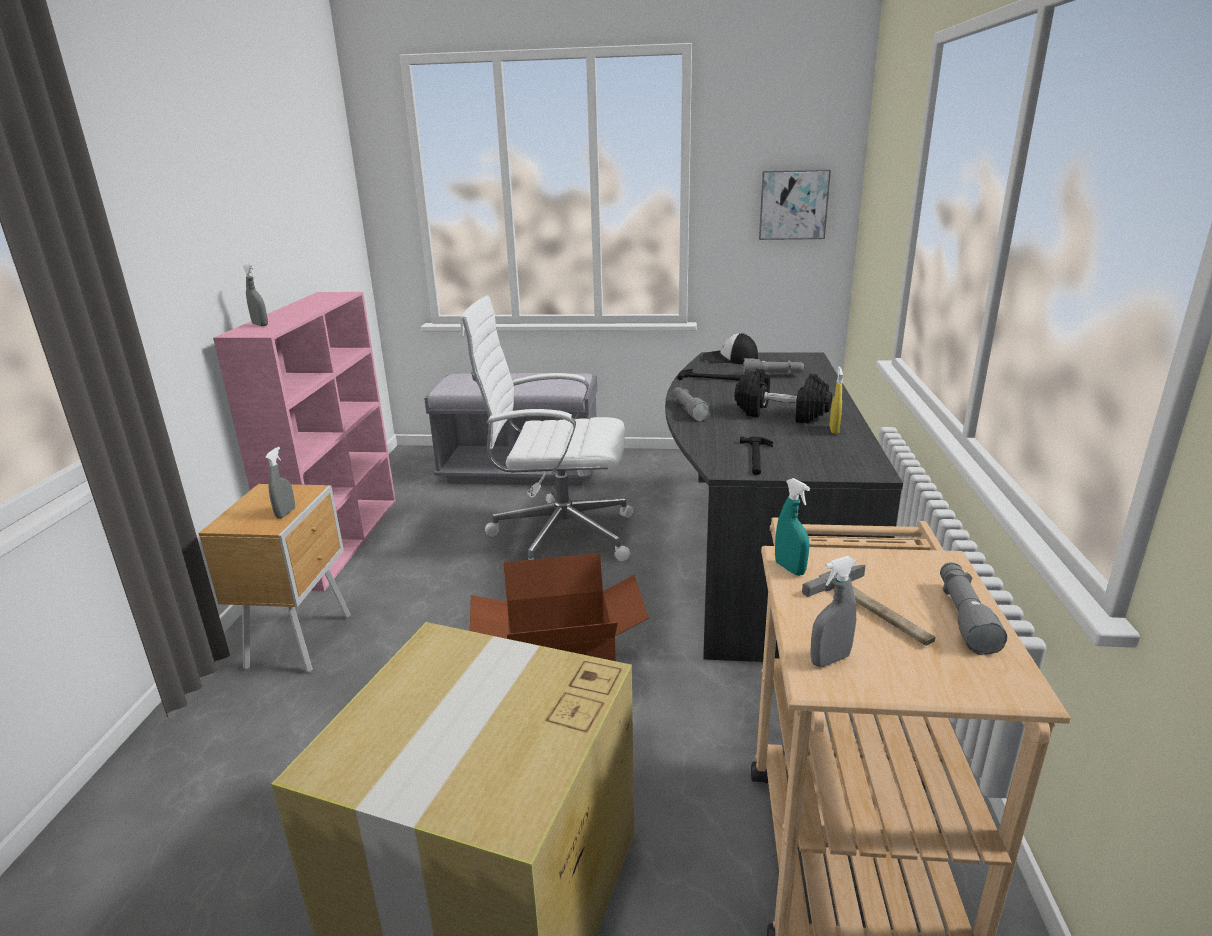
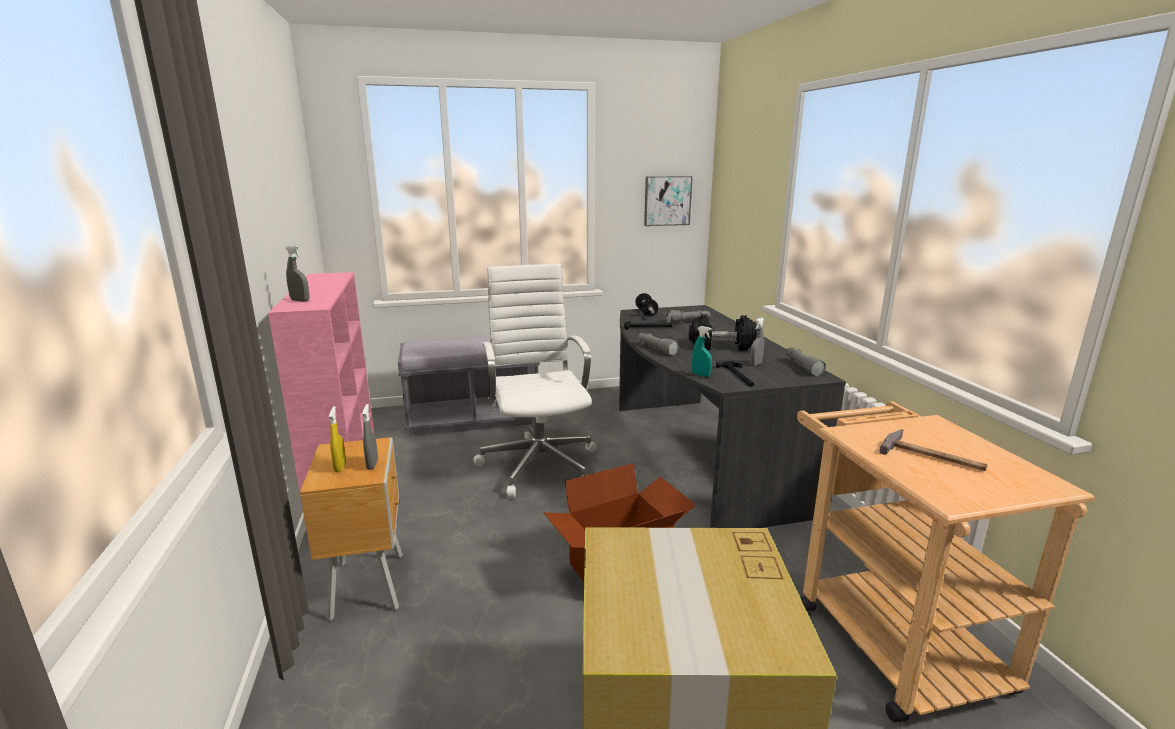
camera: 20 degrees left, 5 degrees down
white office chair [460,295,633,561] -> white office chair turned 90 degrees clockwise [473,264,597,498]
cap [703,333,758,364] -> dumbbell [635,293,658,317]
turquoise spray bottle [775,478,810,576] -> turquoise spray bottle moved to [692,326,712,377]
grey spray bottle [810,556,856,667] -> grey spray bottle moved to [749,317,764,366]
yellow spray bottle [830,366,843,434] -> yellow spray bottle moved to [329,406,346,472]
grey flashlight [940,562,1007,655] -> grey flashlight moved to [786,347,826,376]

